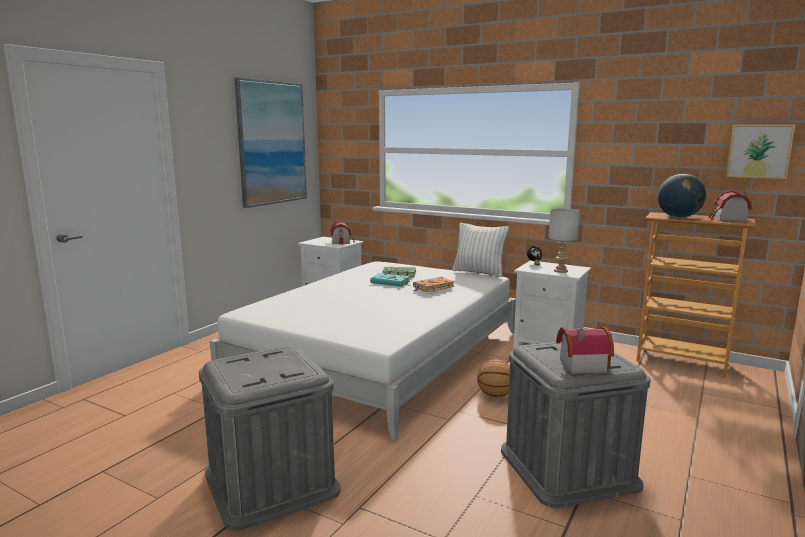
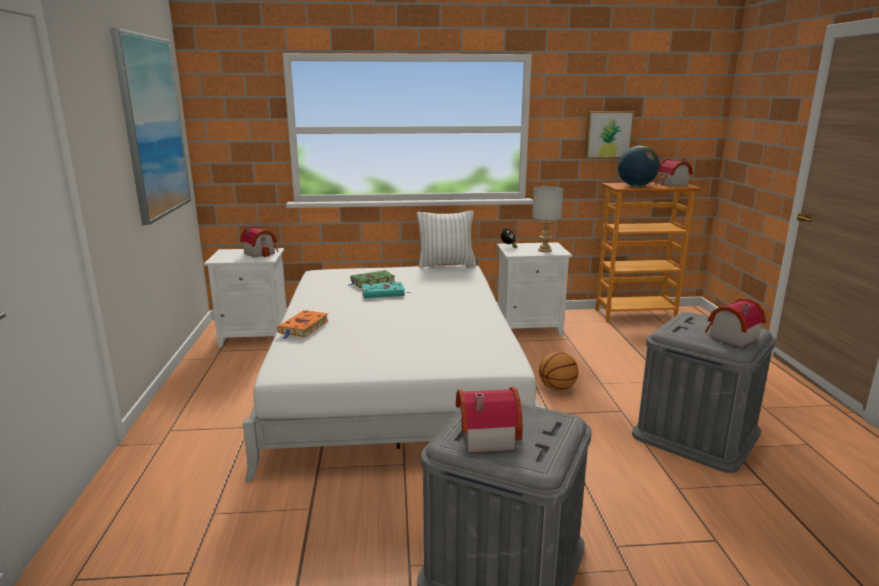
camera: 35 degrees left, 5 degrees up
orange book [412,277,455,292] -> orange book moved to [277,310,329,339]
picture [726,124,795,179] -> picture moved to [584,111,635,159]
none -> toy house [456,387,523,453]

